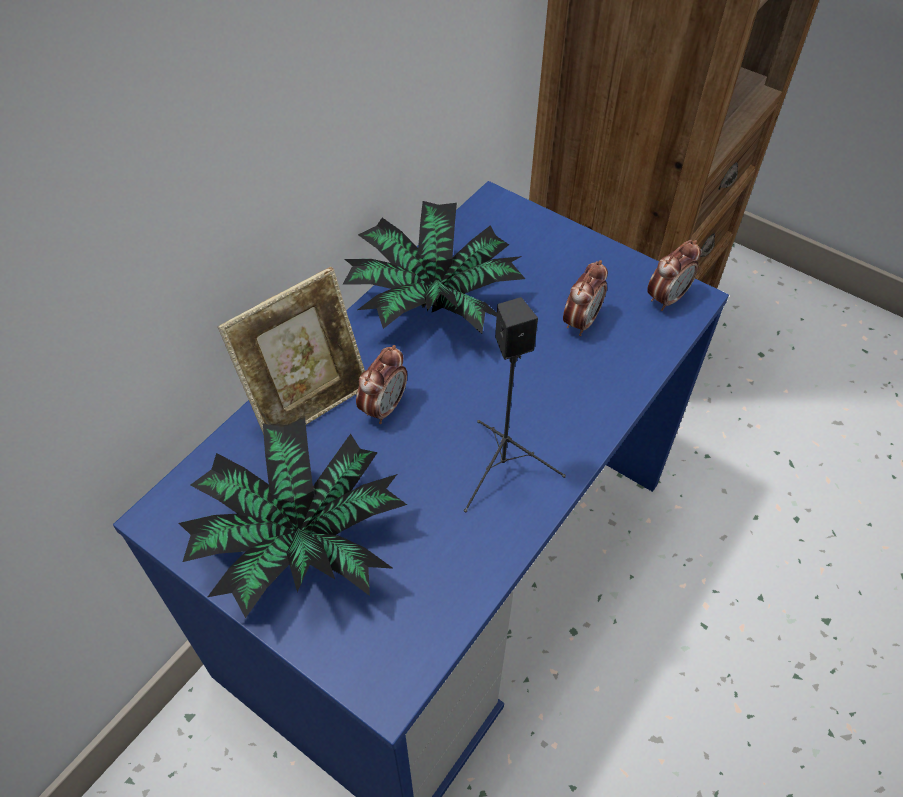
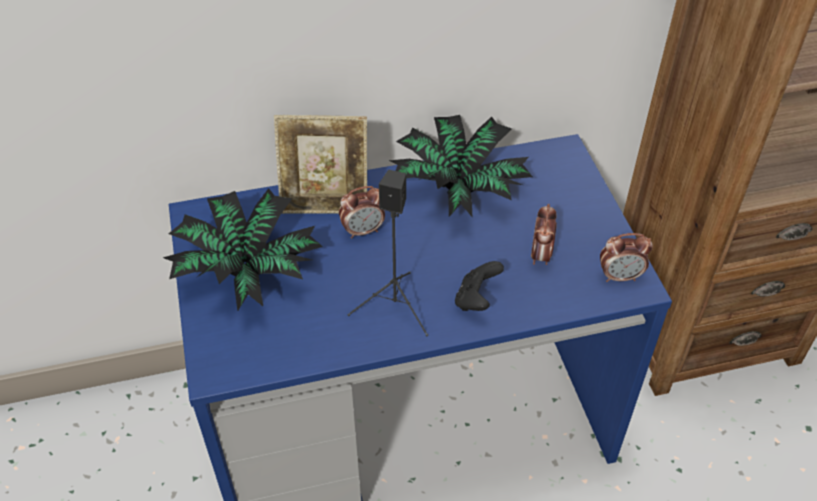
camera: 40 degrees right, 5 degrees down
alarm clock [563,260,608,336] -> alarm clock turned 120 degrees clockwise [531,204,557,265]
none -> black game controller [455,261,504,311]

